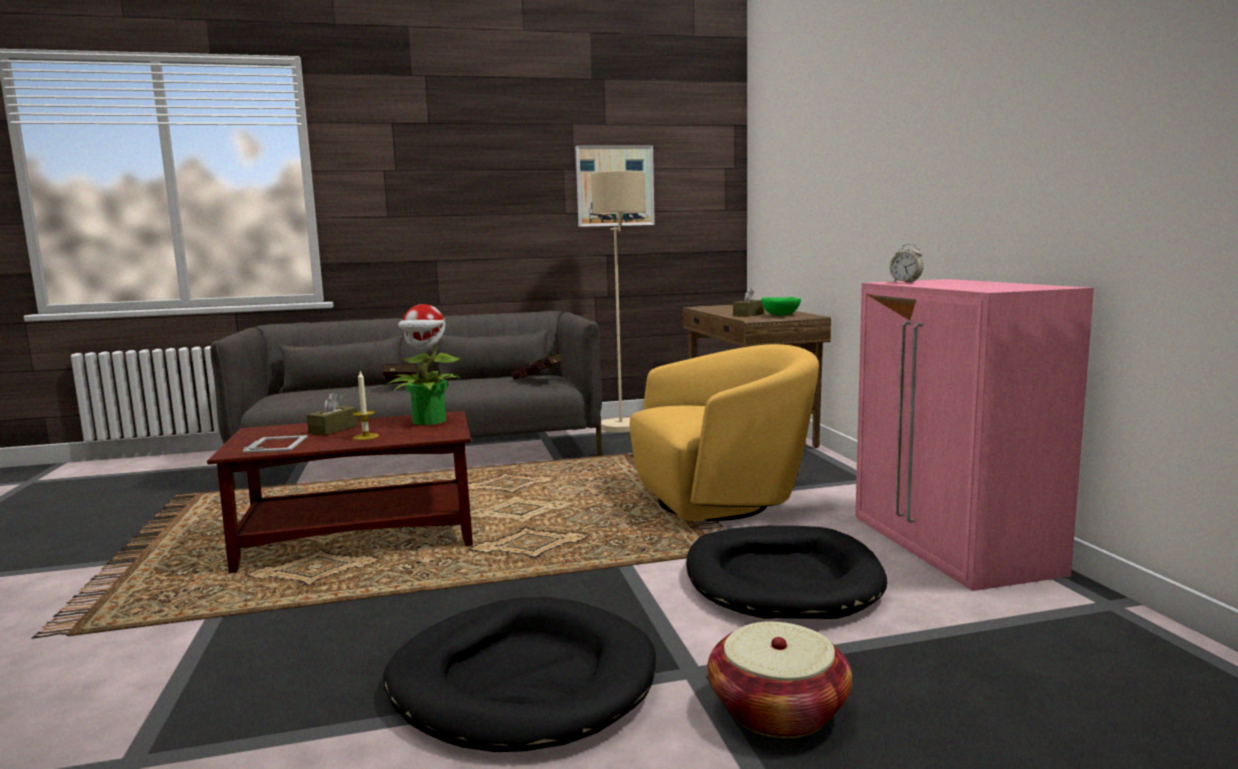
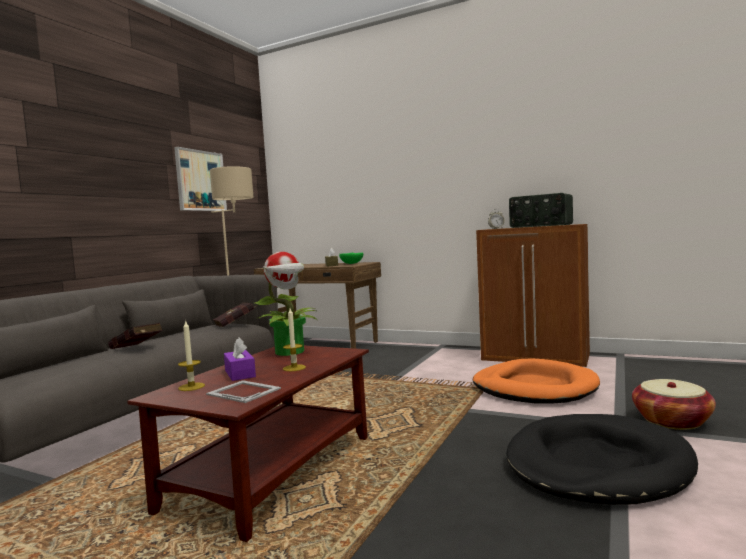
camera: 50 degrees left, 5 degrees down
brown tissue box [307,393,358,436] -> purple tissue box [224,338,256,381]
yellow armchair [630,344,819,521] -> none
black dog bed [686,526,888,619] -> orange dog bed [473,358,600,403]
pink cabinet [855,279,1094,591] -> brown cabinet [476,224,590,367]
none -> candle [178,320,205,391]
none -> radio [509,193,573,228]

